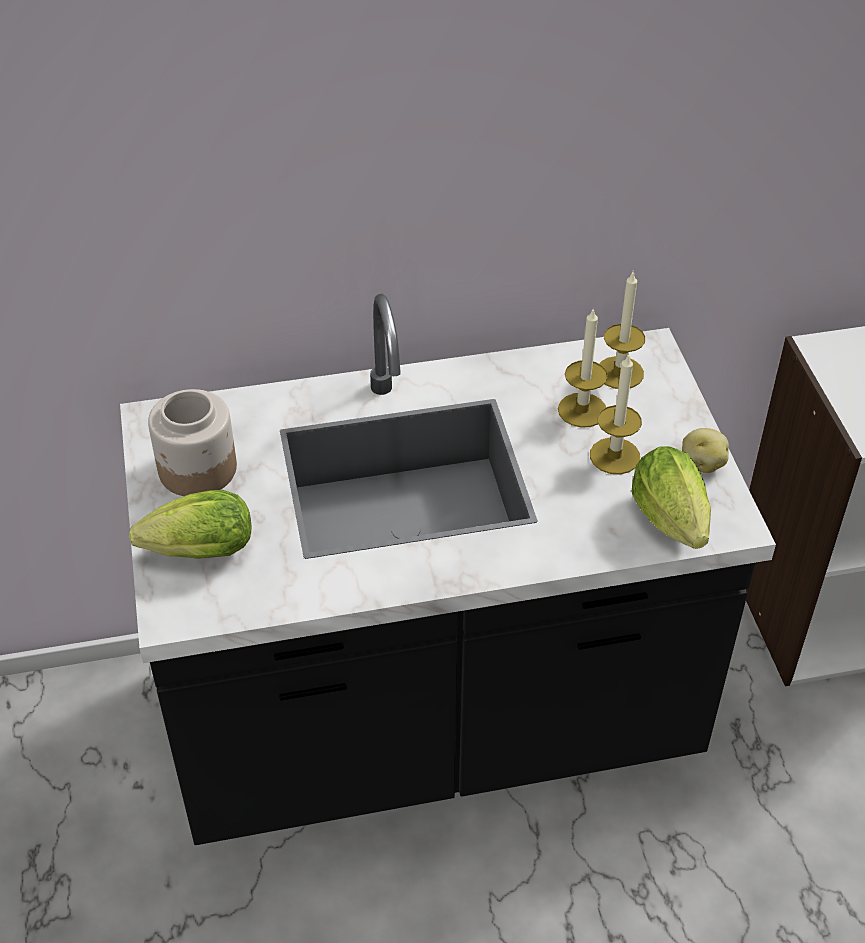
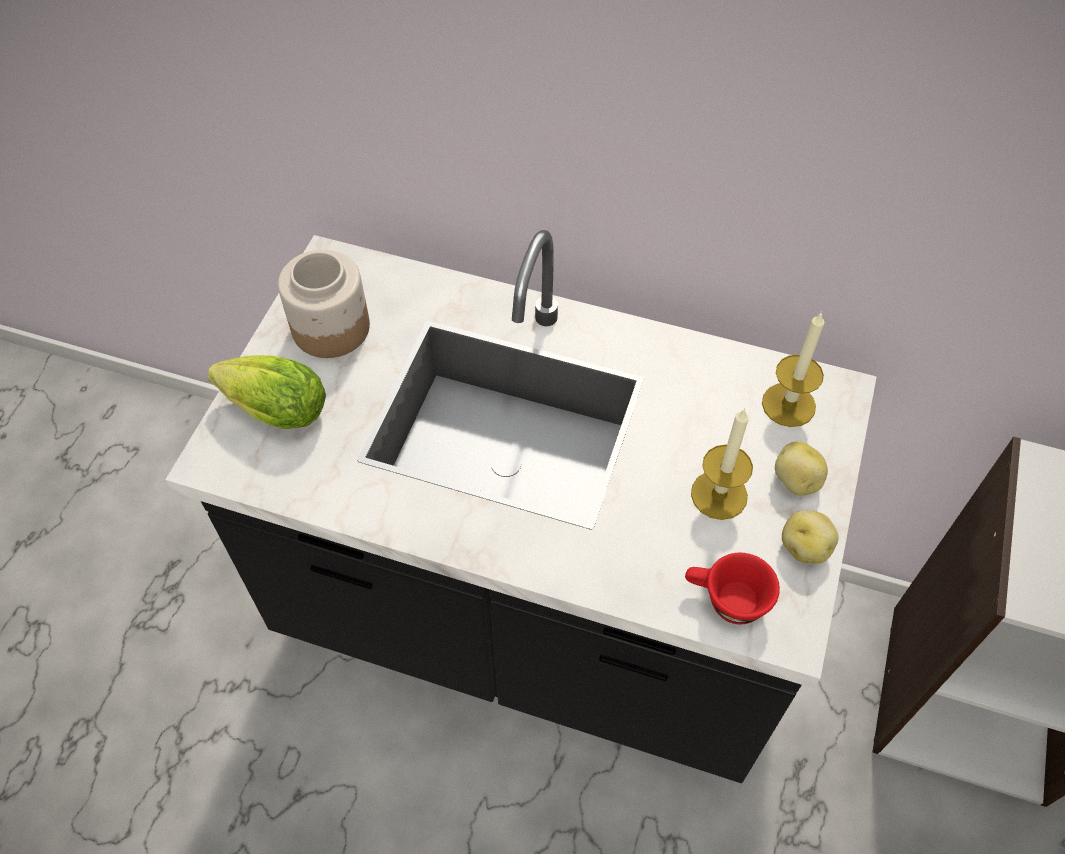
camera: 30 degrees right, 10 degrees up
candle [558,307,608,428] -> none
lettuce [631,446,711,549] -> red cup [685,553,780,624]
none -> potato [775,441,828,495]

